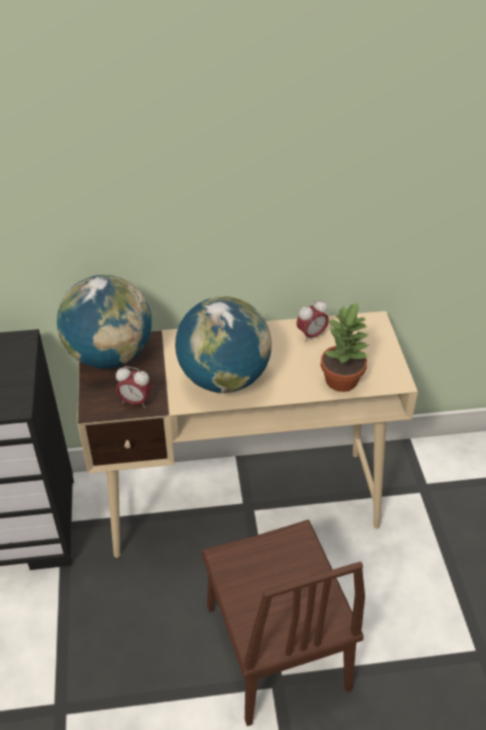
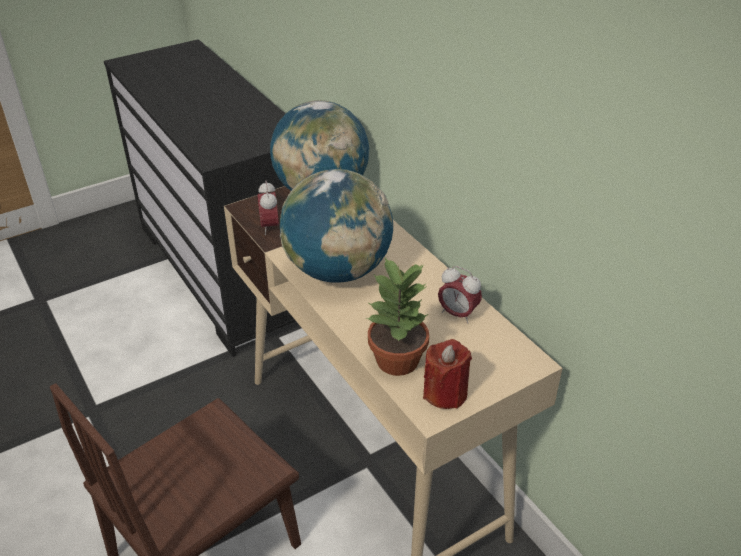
camera: 65 degrees right, 5 degrees down
none -> red candle [423,339,472,409]

